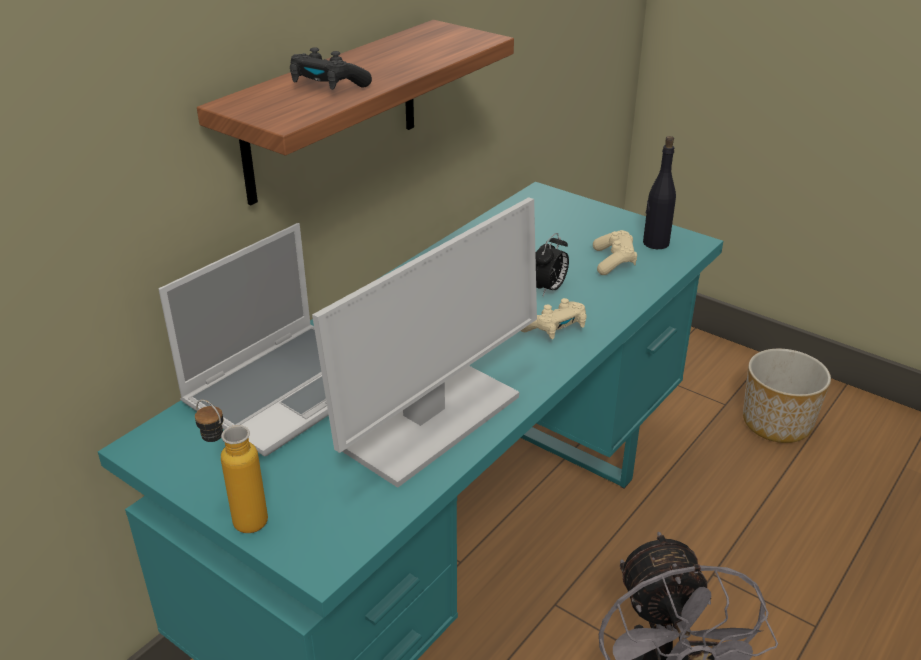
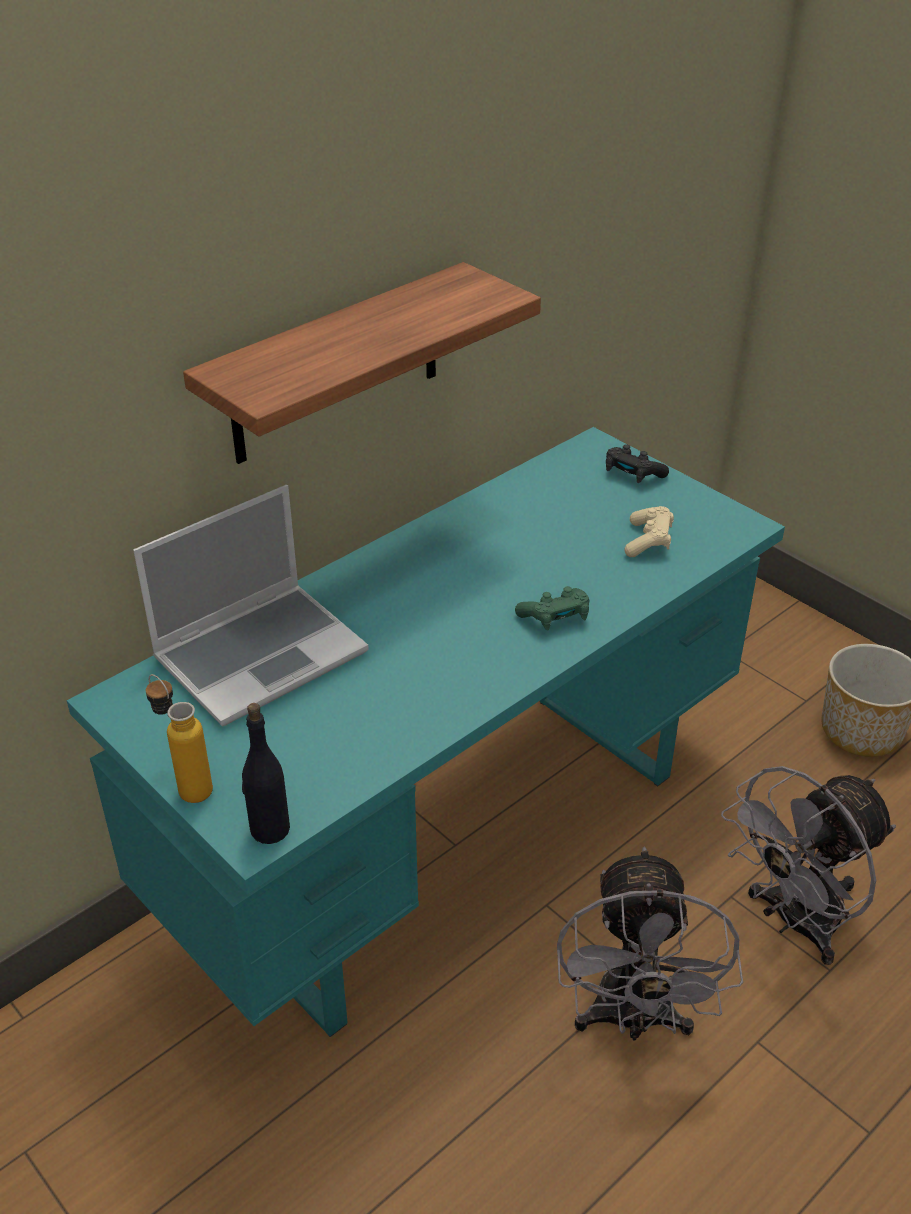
camera: 10 degrees right, 5 degrees up
black game controller [290,47,372,90] -> black game controller moved to [606,444,669,483]
monitor [312,197,537,488] -> none
beige game controller [521,298,587,339] -> green game controller [515,586,589,631]
alarm clock [535,233,569,296] -> none
black bottle [643,136,676,249] -> black bottle moved to [242,703,290,844]
none -> grey fan [721,766,896,965]

